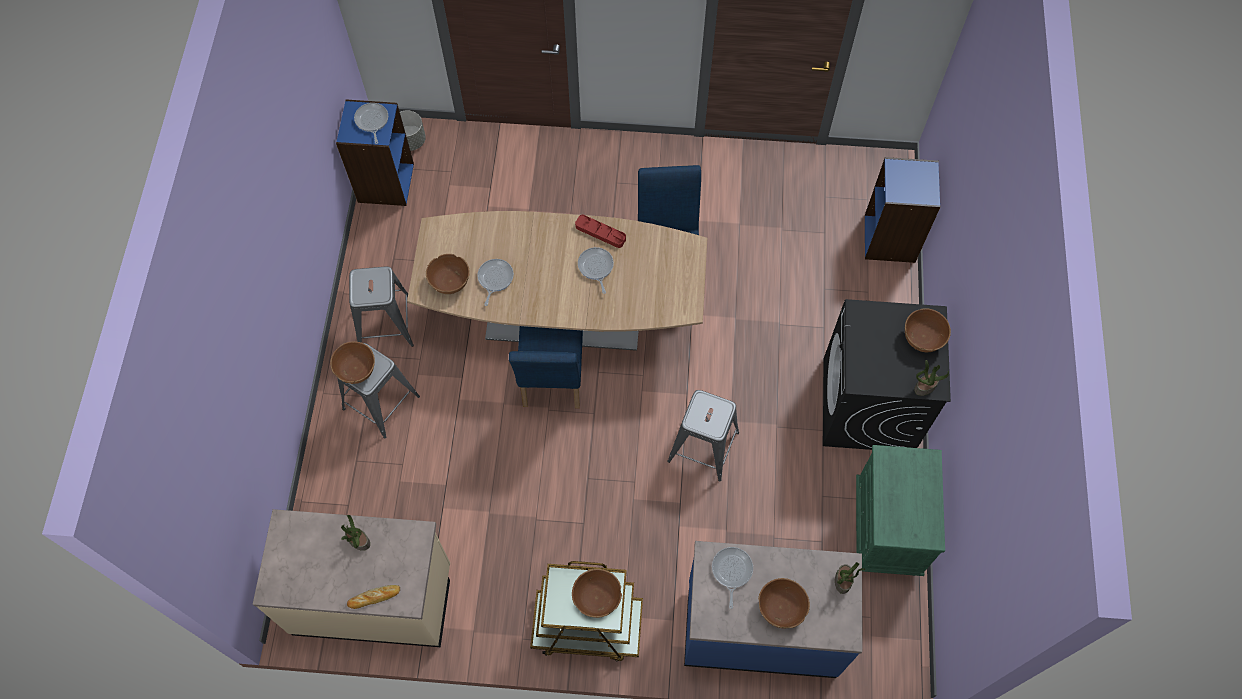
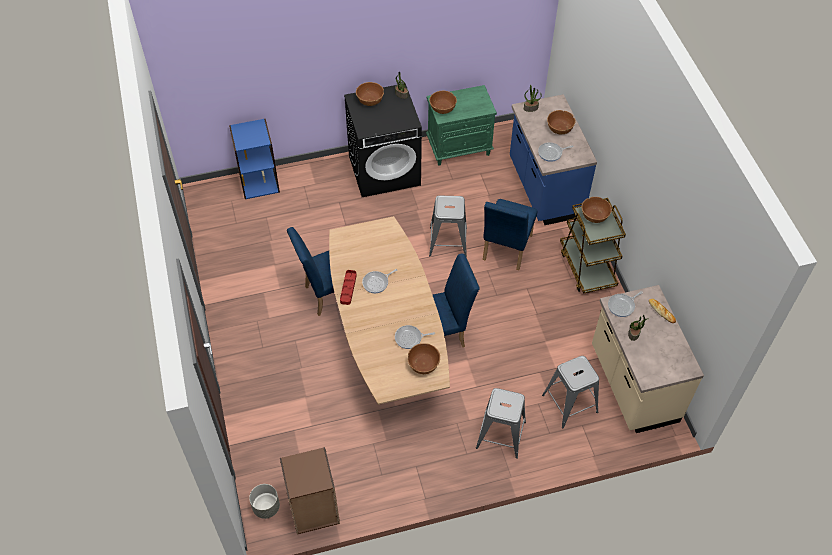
camera: 110 degrees left, 10 degrees down
brown bowl [330,341,375,384] -> brown bowl moved to [429,91,457,114]
blue bookcase [336,99,414,206] -> brown bookcase [280,447,340,535]
grey stool [349,267,414,347] -> grey stool moved to [542,356,599,428]
frying pan [354,103,388,144] -> frying pan moved to [608,291,643,317]
none -> blue chair [483,199,538,270]

